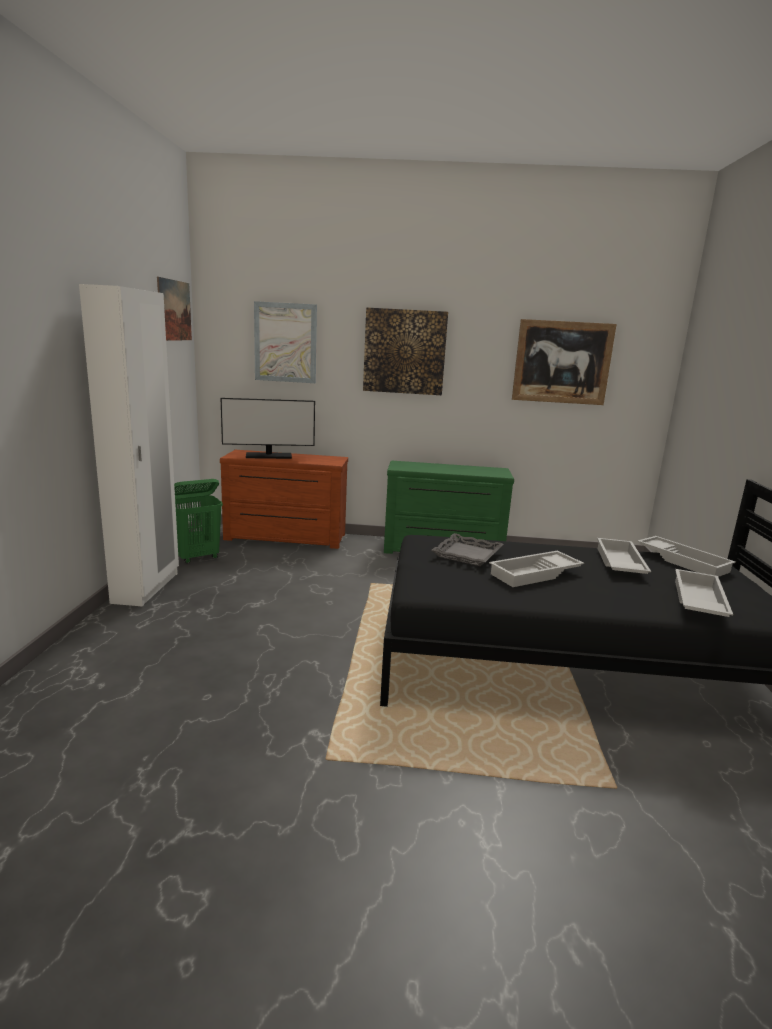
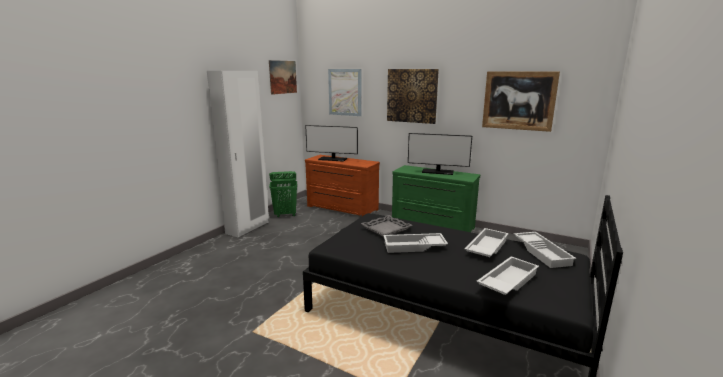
camera: 25 degrees right, 0 degrees up
none -> monitor [408,133,472,175]

